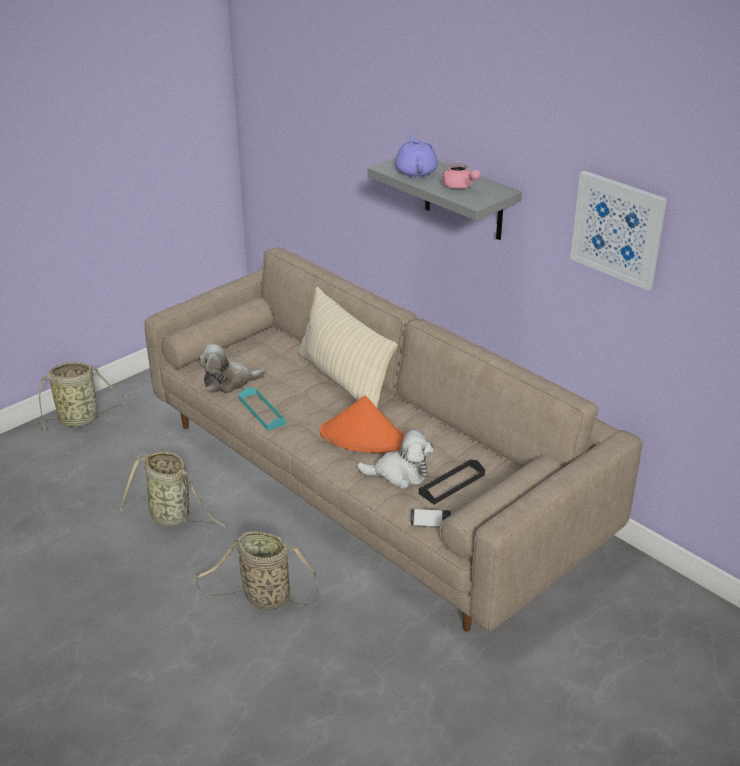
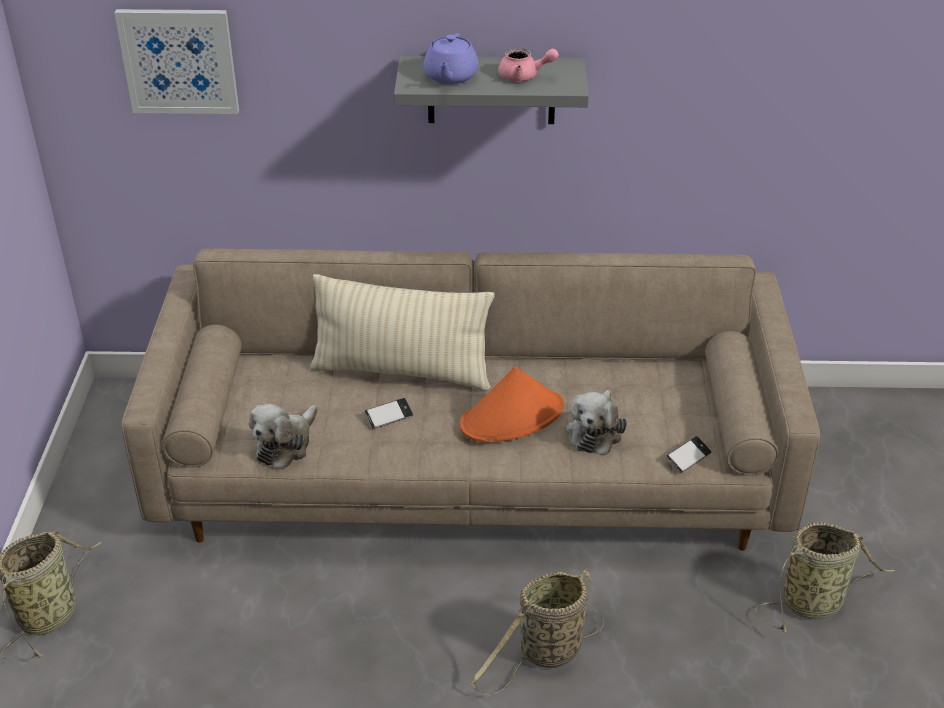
camera: 45 degrees left, 5 degrees up
basket [120,451,228,527] -> basket moved to [755,522,895,633]
turquoise tray [239,387,286,431] -> none
plush toy [357,429,434,488] -> plush toy turned 150 degrees clockwise [566,390,627,455]
purple teapot [395,134,438,177] -> purple teapot turned 120 degrees counterclockwise [424,33,479,85]
black tray [419,459,485,505] -> none
picture [570,171,667,290] -> picture moved to [115,9,239,114]
none -> phone [364,398,413,429]

